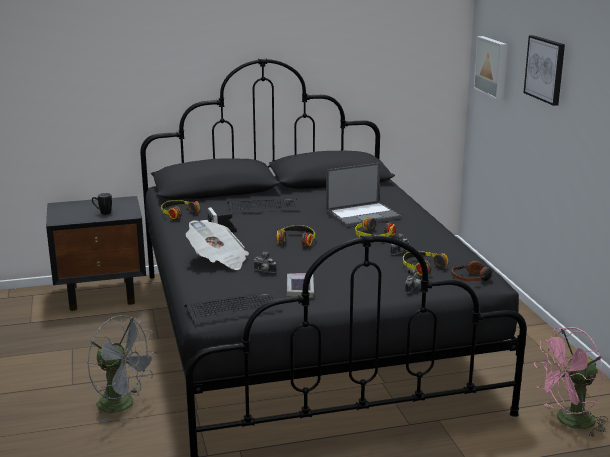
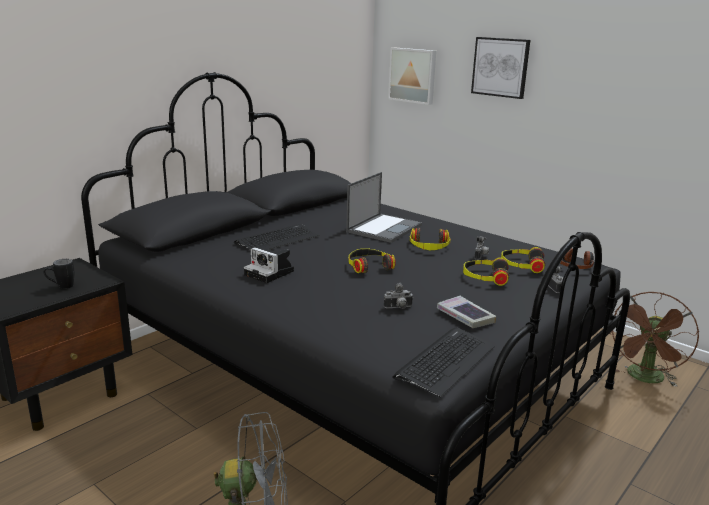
camera: 35 degrees left, 0 degrees up
headphones [161,200,200,219] -> headphones moved to [463,257,509,286]
newspaper [186,220,249,270] -> none
pink fan [534,327,608,436] -> brown fan [609,292,699,387]

